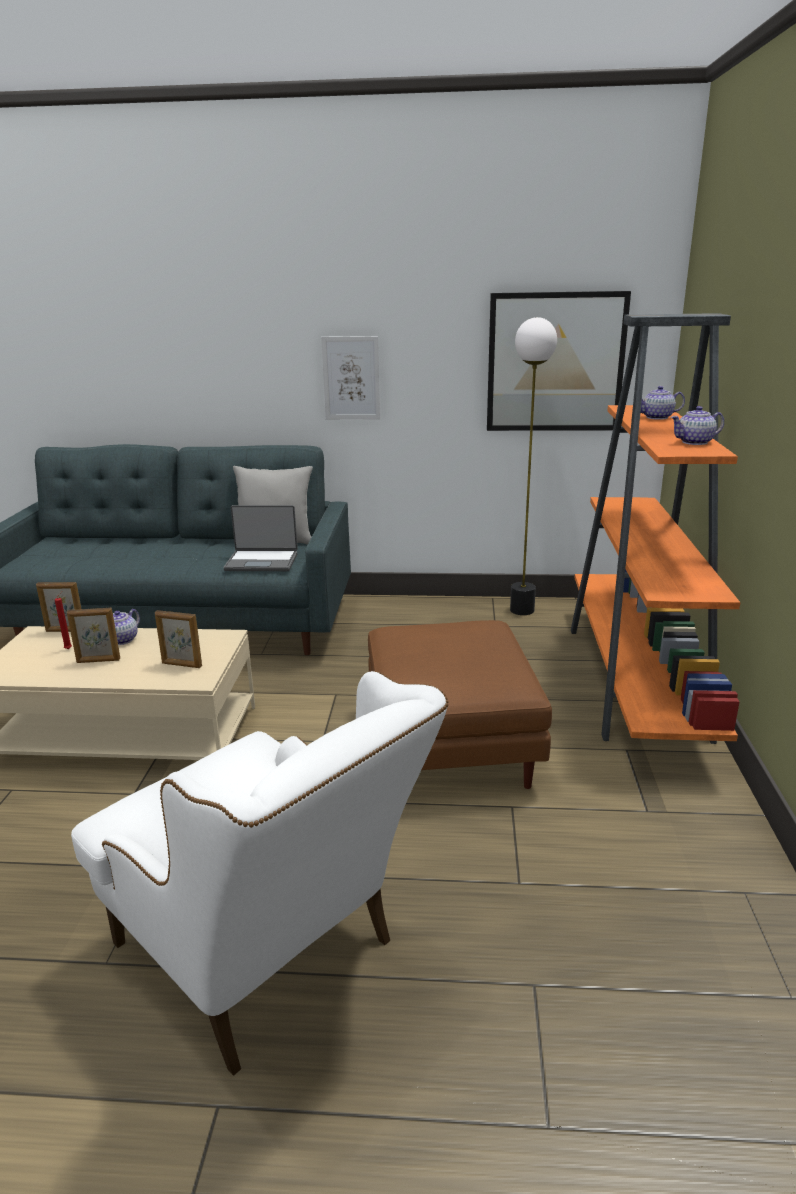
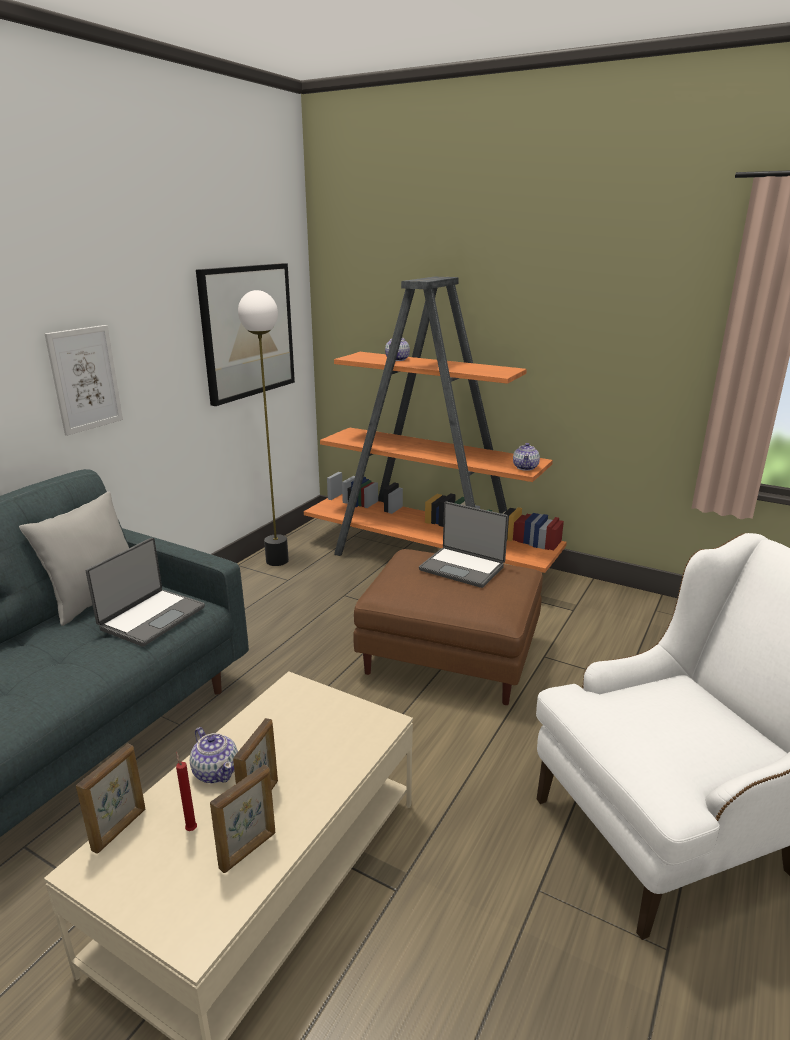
camera: 65 degrees left, 0 degrees up
picture frame [155,610,202,668] -> picture frame moved to [210,764,275,873]
teapot [671,406,724,445] -> teapot moved to [513,443,540,471]
none -> laptop [419,501,508,588]

